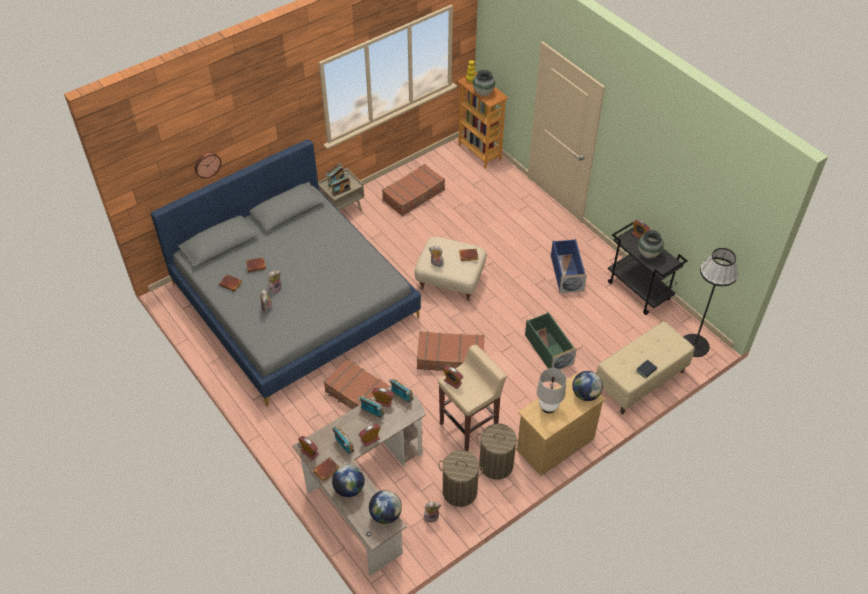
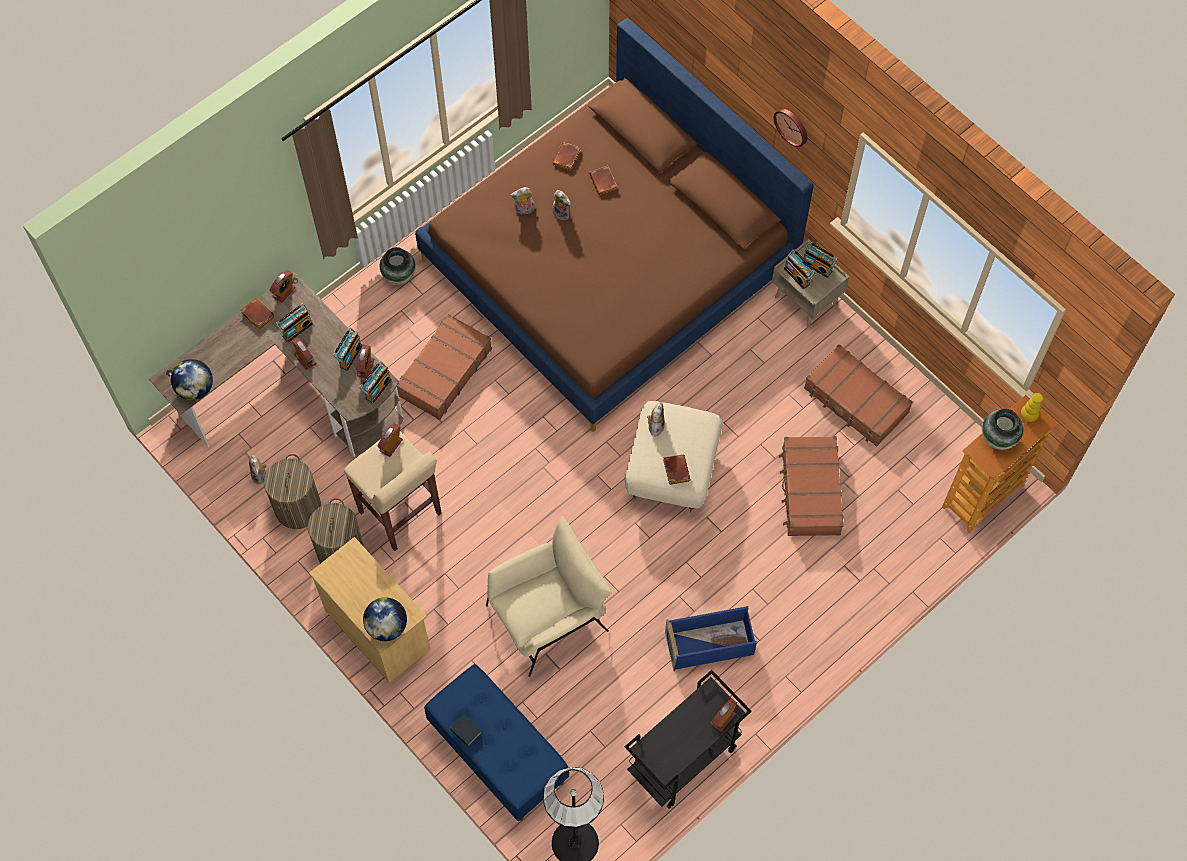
camera: 85 degrees right, 15 degrees up
grey bed [151,139,421,406] -> brown bed [415,18,814,432]
wall clock [195,153,221,178] -> wall clock moved to [773,108,807,147]
globe [332,464,365,497] -> none
brown suitcase [417,331,485,371] -> brown suitcase moved to [779,436,844,536]
green storage box [525,312,577,370] -> beige armchair [486,516,611,677]
white table lamp [537,368,566,413] -> none
beige bench [596,321,694,414] -> blue bench [424,664,569,821]
vase [638,230,664,258] -> vase moved to [380,247,416,285]

